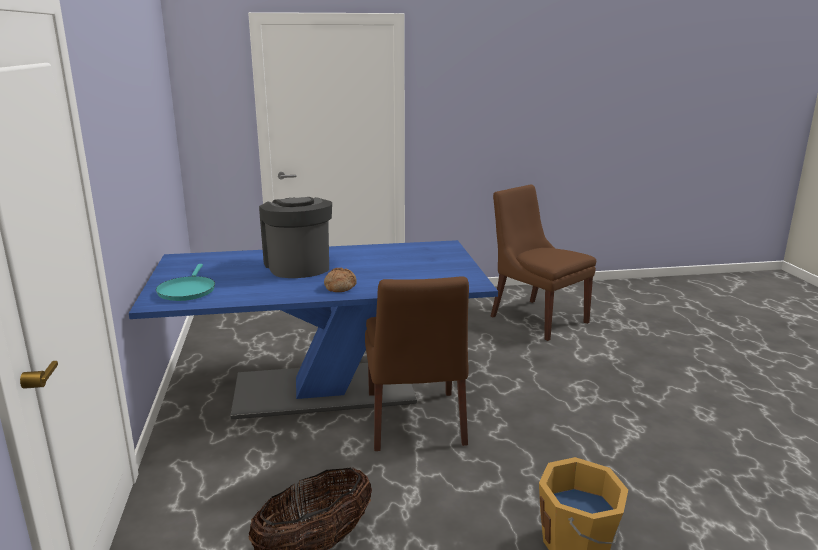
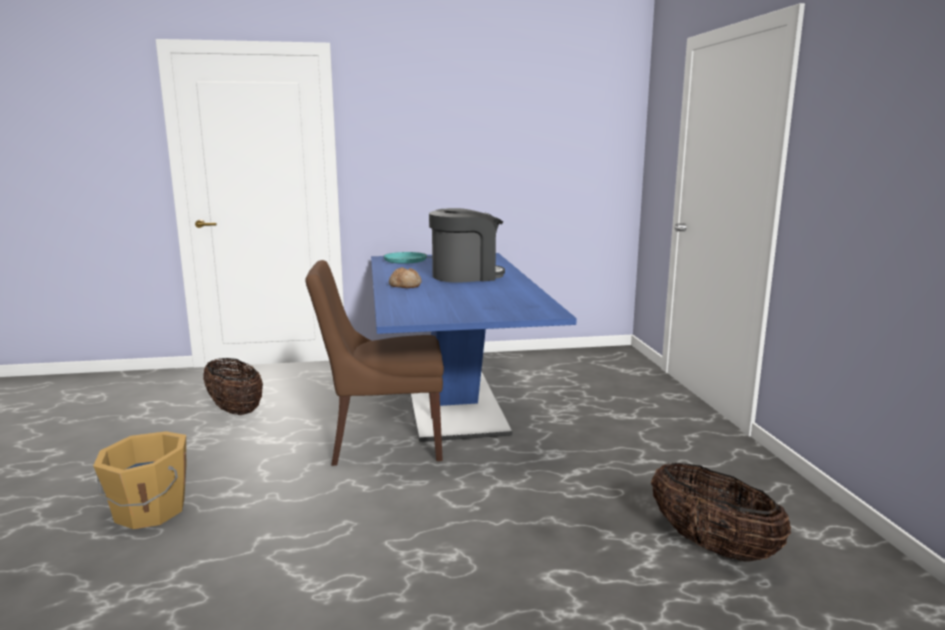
camera: 90 degrees right, 5 degrees down
brown chair [490,184,596,341] -> basket [651,463,791,562]

